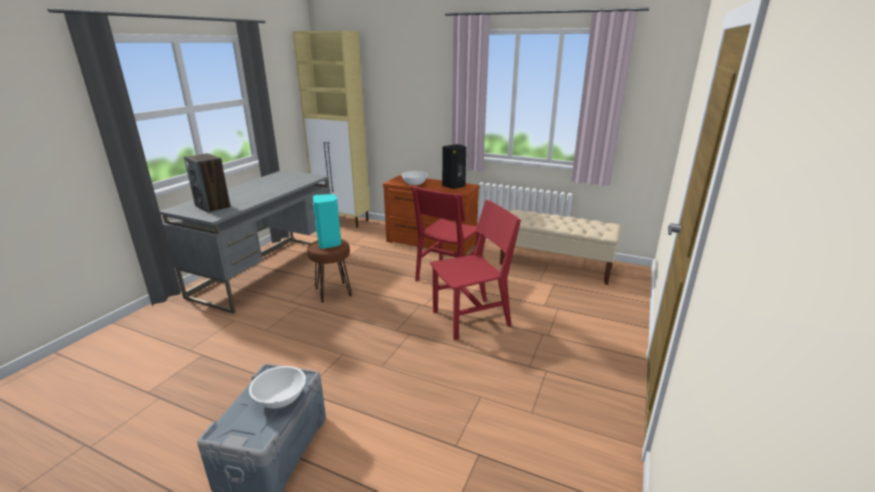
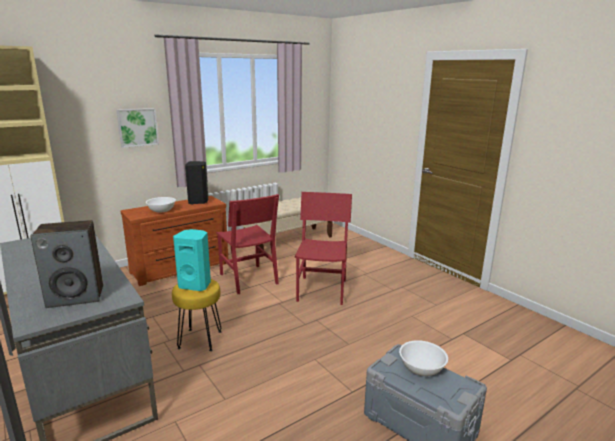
camera: 60 degrees left, 5 degrees down
brown stool [307,239,352,302] -> yellow stool [172,279,222,351]
none -> picture [116,108,159,148]

